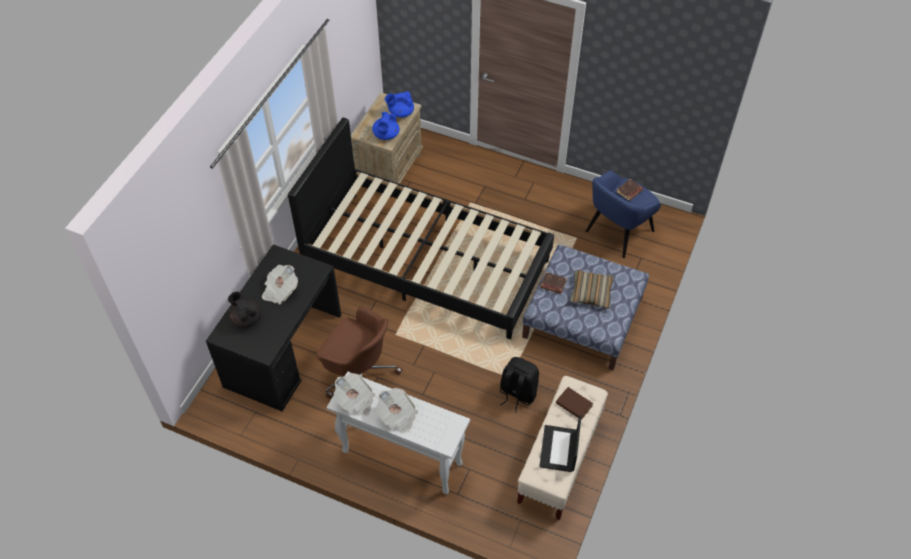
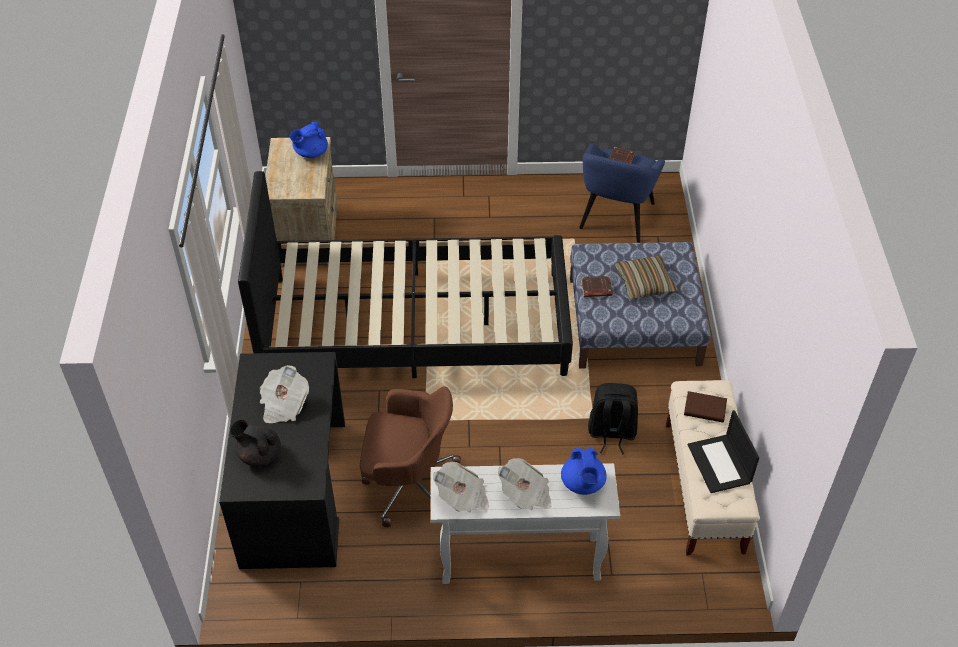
camera: 25 degrees left, 5 degrees down
blue teapot [372,112,399,140] -> blue teapot moved to [561,448,607,495]

